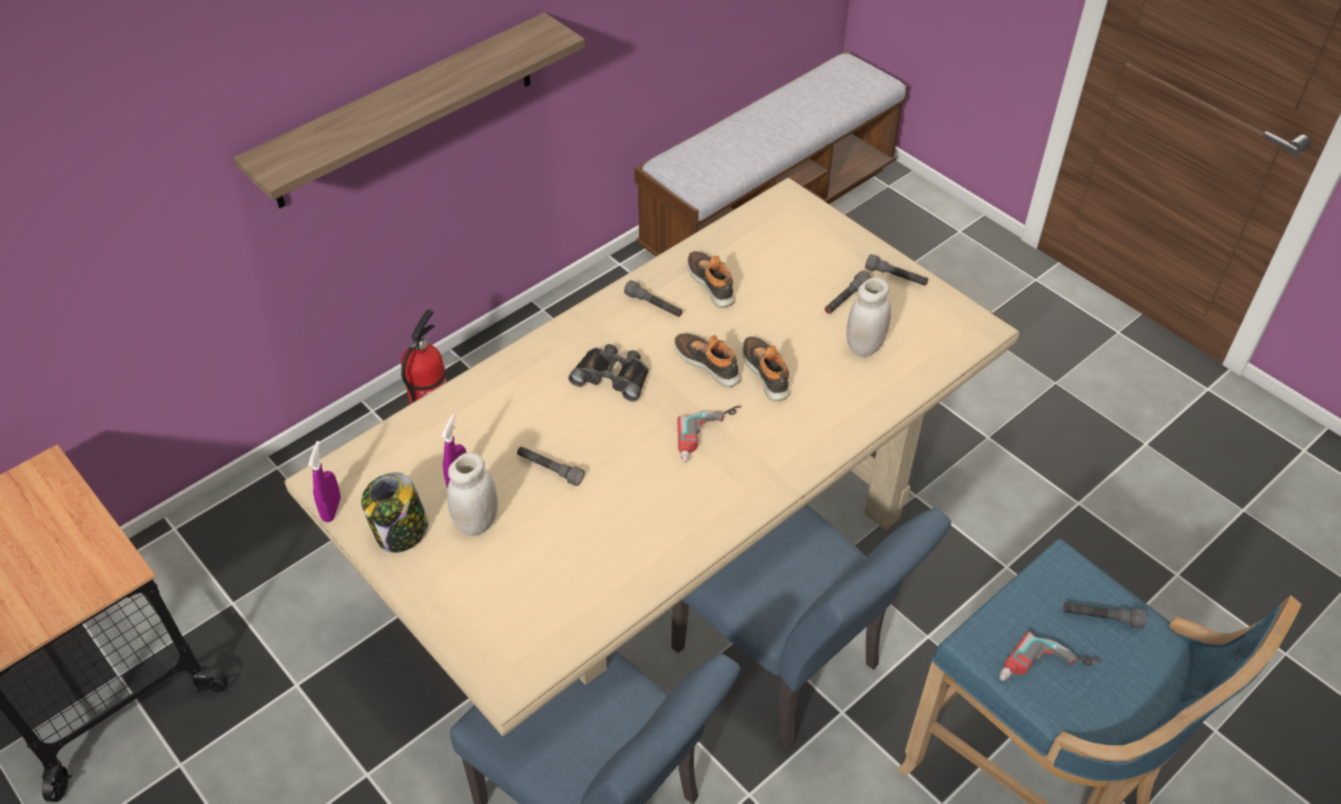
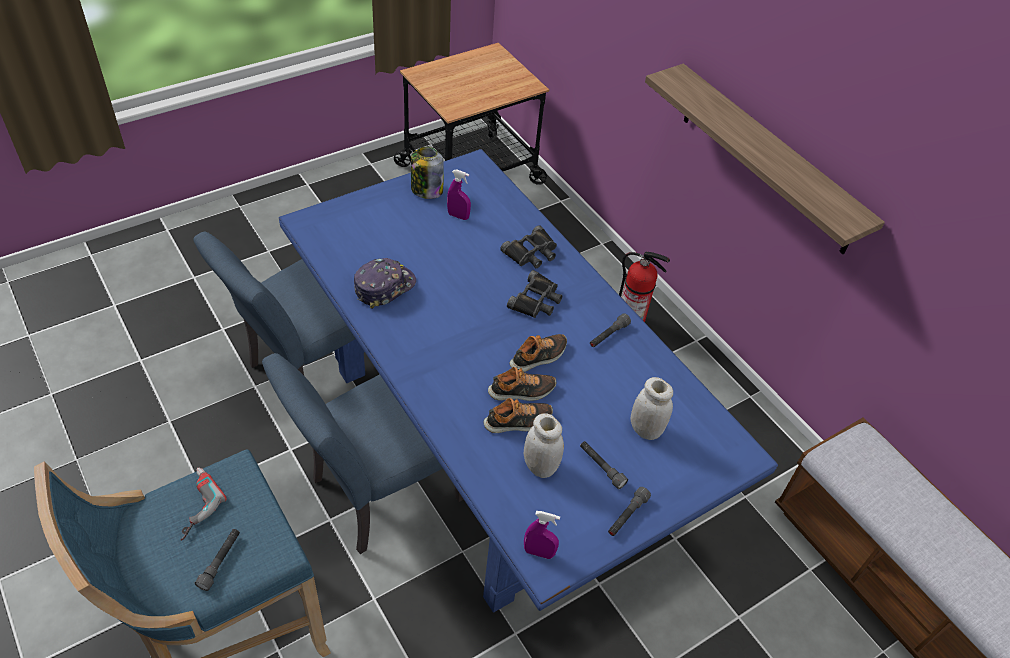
camera: 95 degrees right, 0 degrees up
beige dining table [284,178,1020,736] -> blue dining table [279,149,778,613]
purple spray bottle [308,441,341,522] -> purple spray bottle moved to [524,511,560,559]
white jar [447,452,498,536] -> white jar moved to [630,377,673,440]
grey flashlight [517,446,585,486] -> none
power drill [677,406,741,463] -> none
shoe [687,251,735,308] -> shoe moved to [484,398,553,433]
none -> cap [354,258,416,309]
none -> black binoculars [500,225,557,268]

